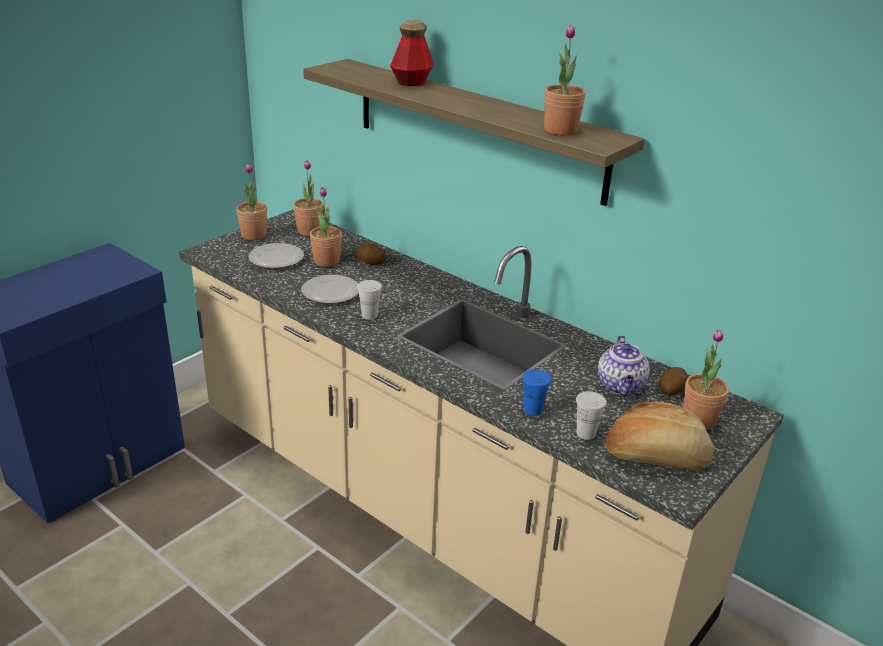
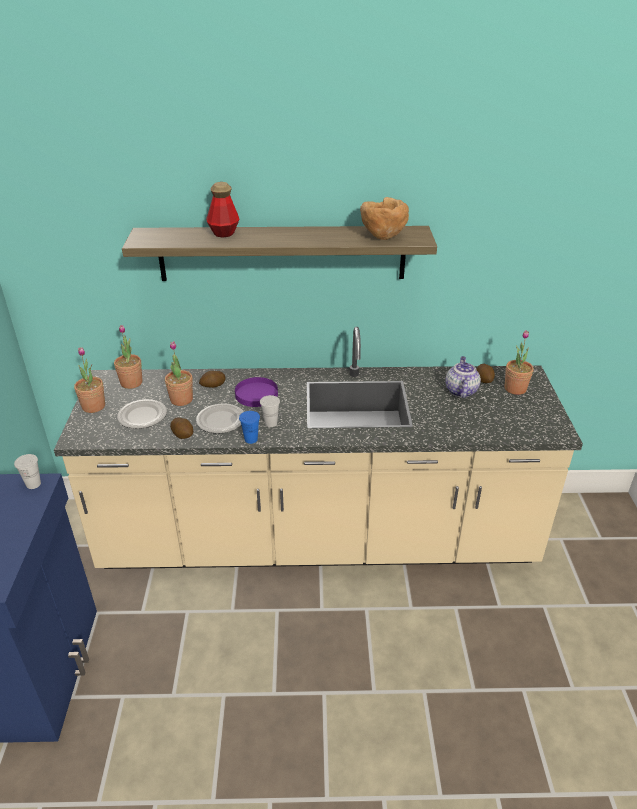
camera: 40 degrees left, 5 degrees up
blue cup [522,369,552,416] -> blue cup moved to [239,411,260,444]
potted plant [544,25,586,135] -> brown bowl [360,197,409,240]
white cup [576,391,607,440] -> white cup moved to [14,454,41,489]
teapot [598,335,650,395] -> teapot turned 135 degrees counterclockwise [445,356,481,398]
bread [606,402,714,470] -> none
none -> potato [170,417,193,439]
none -> purple plate [235,377,278,407]

